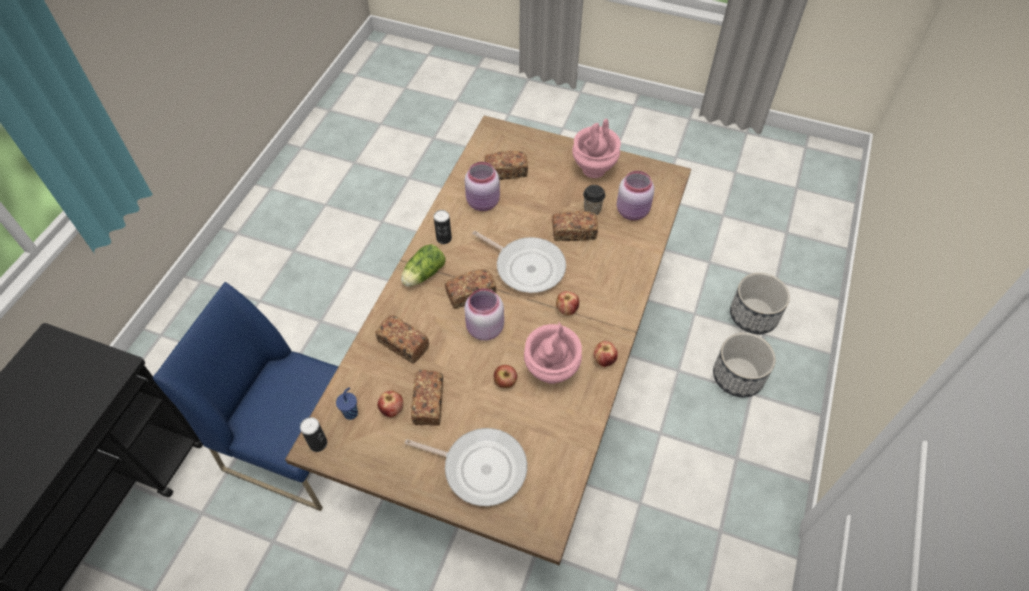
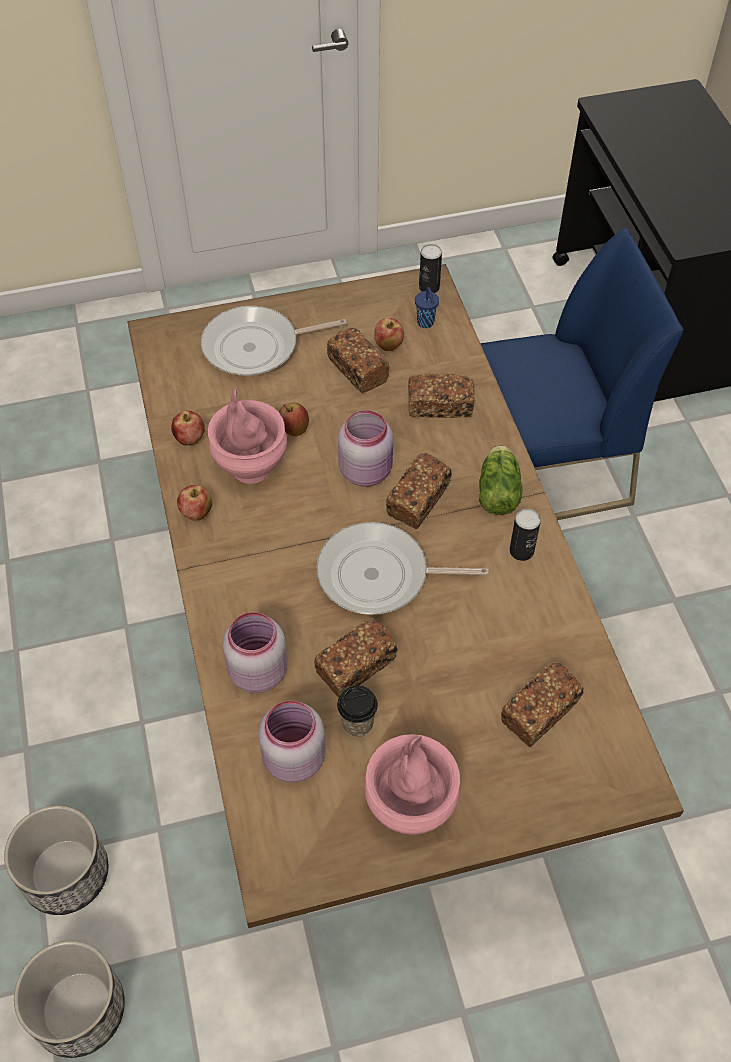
camera: 145 degrees right, 0 degrees up
pink jar [465,162,500,211] -> pink jar moved to [223,612,288,693]
apple [556,291,579,315] -> apple moved to [172,410,205,445]

